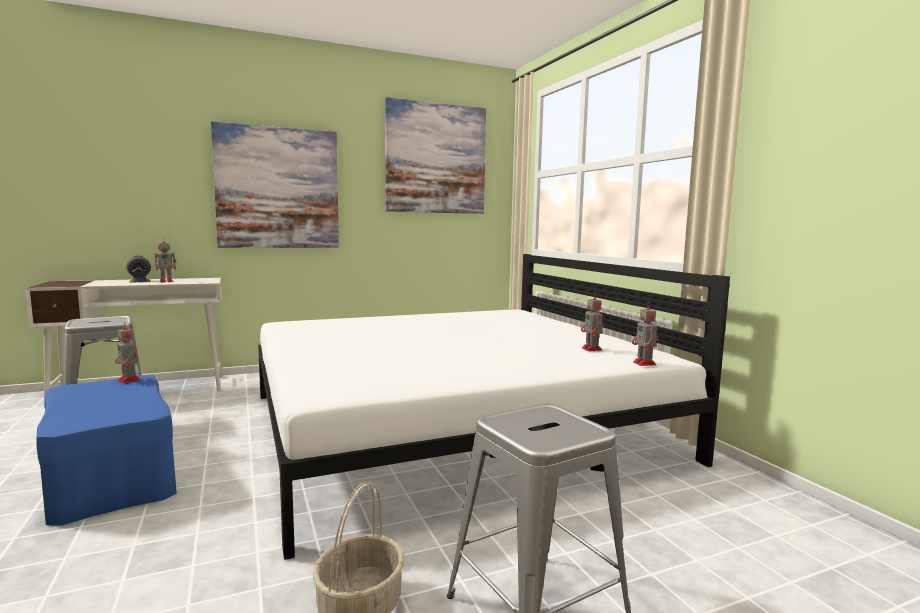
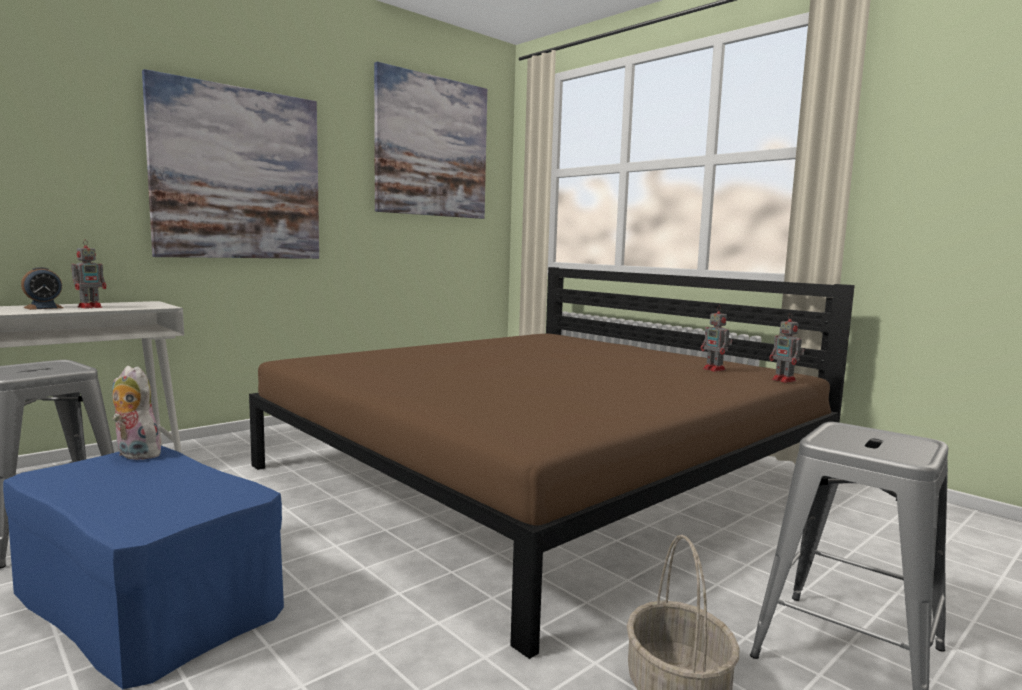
camera: 20 degrees left, 0 degrees up
toy robot [115,322,140,383] -> plush toy [112,366,161,460]
white bed [258,254,730,560] -> brown bed [249,267,855,659]

